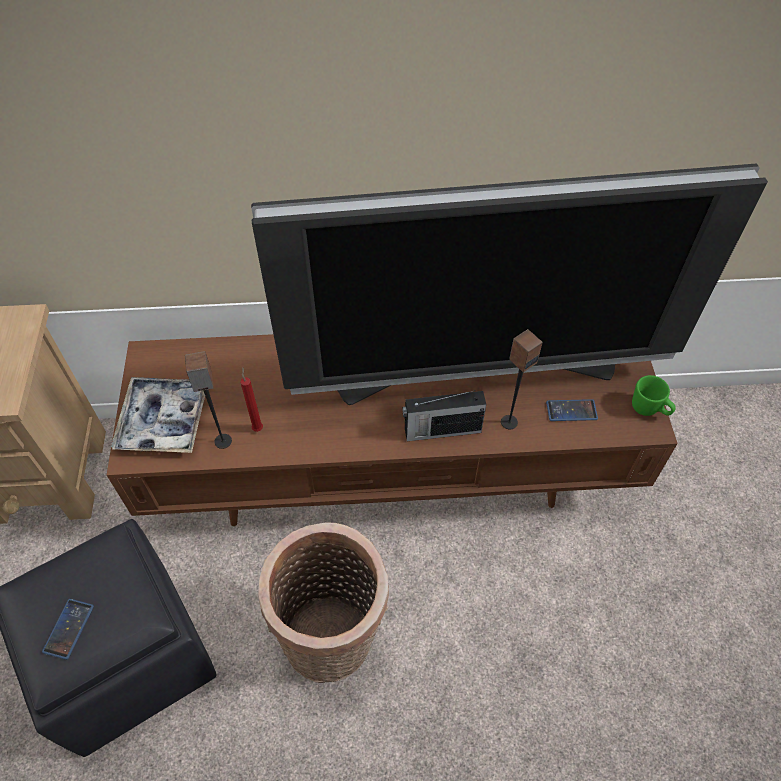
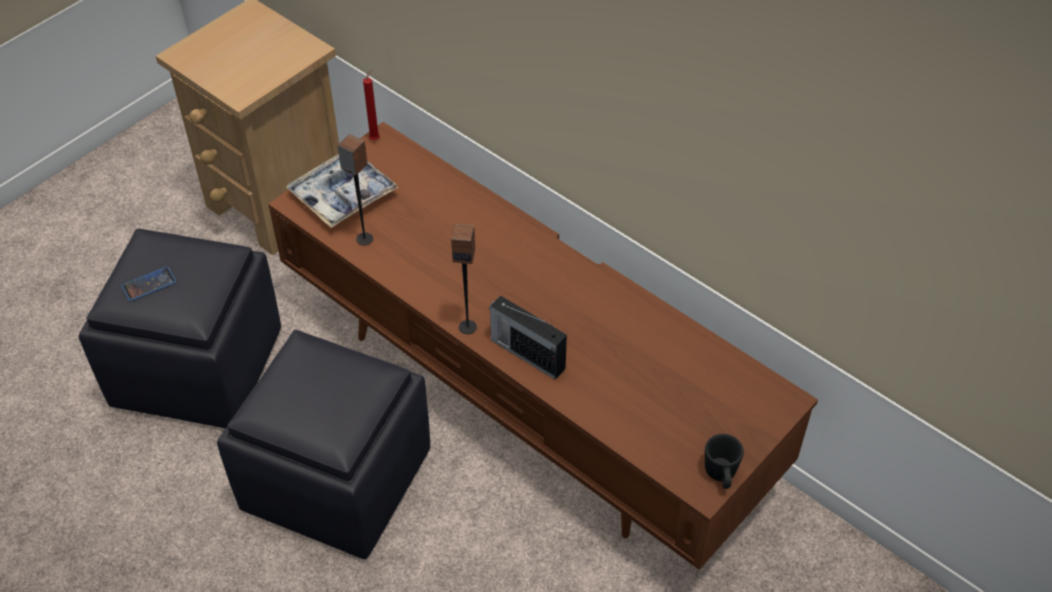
camera: 45 degrees right, 5 degrees down
red candle [240,367,263,432] -> red candle moved to [363,68,380,140]
television [251,163,768,405] -> none
basket [258,523,389,683] -> black ottoman [217,330,430,559]
speaker [501,329,543,429] -> speaker moved to [451,224,477,334]
phone [546,399,598,421] -> none
green mug [632,375,676,416] -> black mug [705,434,744,489]

